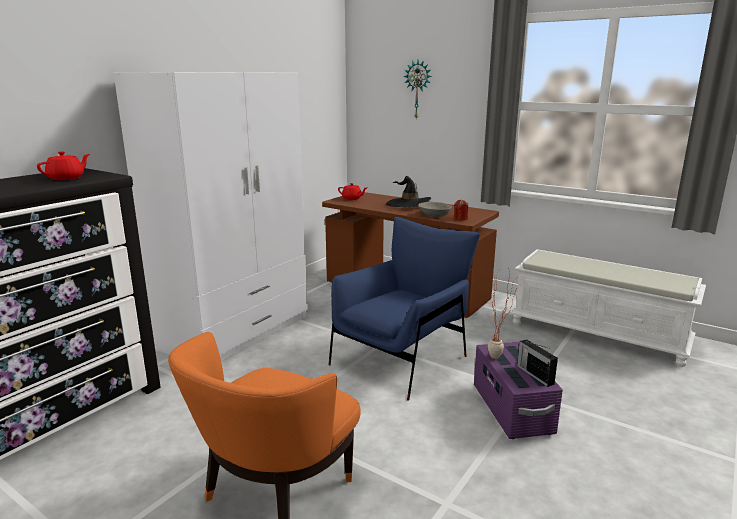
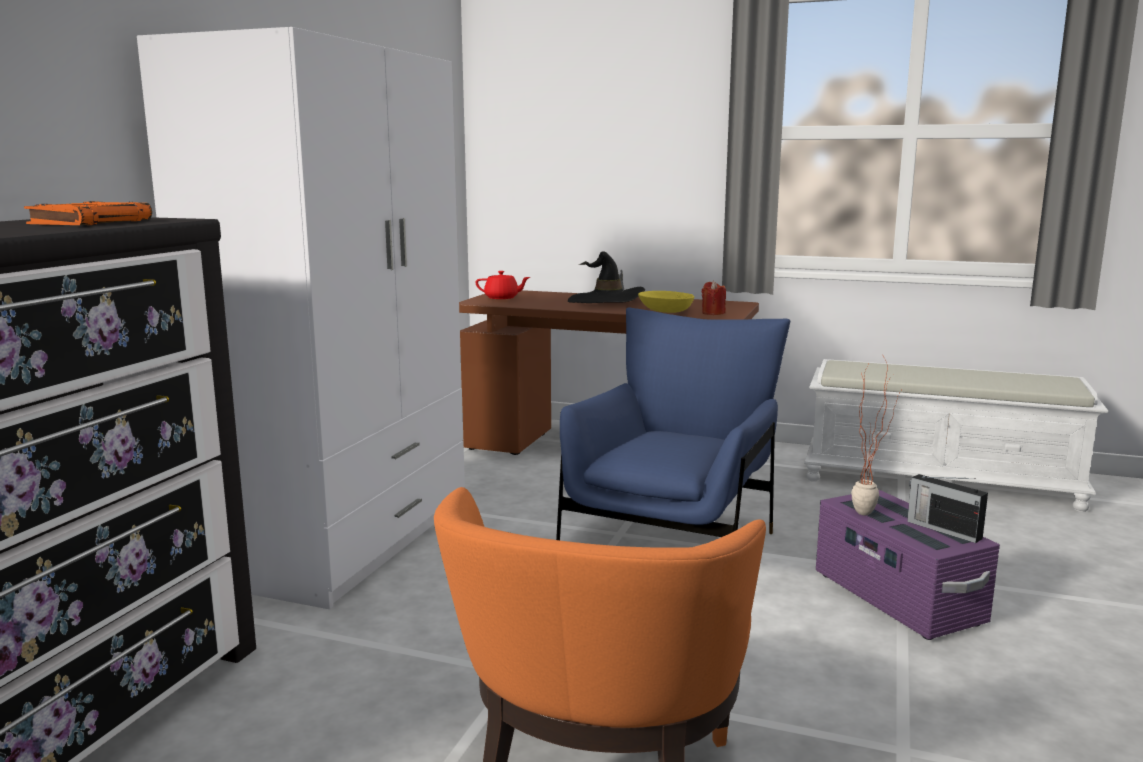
camera: 15 degrees left, 5 degrees down
red teapot [37,151,90,180] -> orange book [24,201,152,225]
wall clock [404,60,432,119] -> none
grey bowl [418,202,452,217] -> yellow bowl [638,291,694,313]

